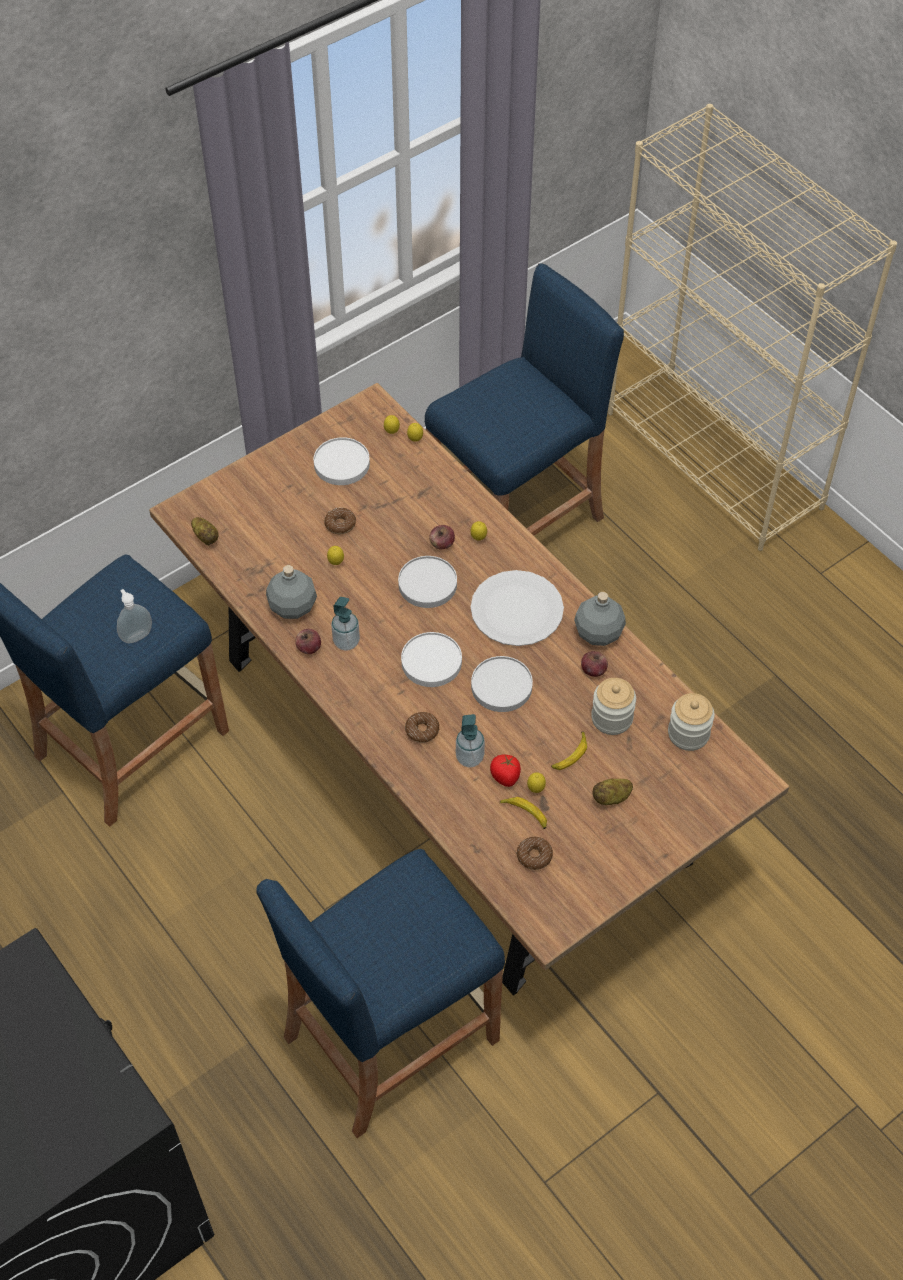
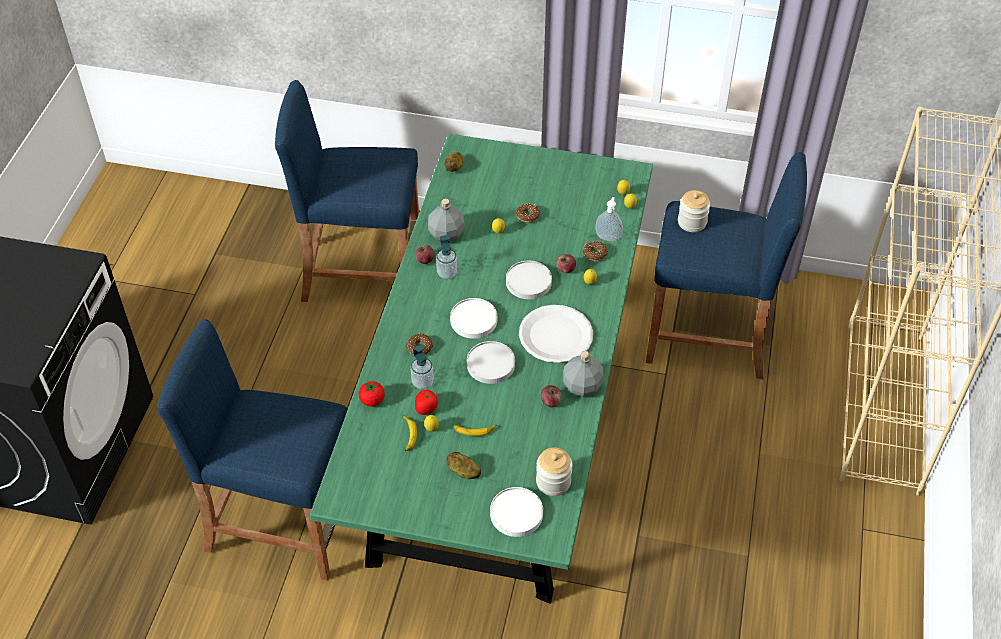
camera: 50 degrees right, 5 degrees down
soap dispenser [117,589,152,643] -> soap dispenser moved to [595,197,623,242]
brown dining table [149,383,789,996] -> green dining table [310,134,653,604]
white plate [314,437,370,485] -> white plate moved to [490,487,543,537]
donut [517,836,553,870] -> donut moved to [583,241,608,261]
jar [591,678,636,735] -> jar moved to [678,190,710,232]
none -> tomato [359,380,385,407]

